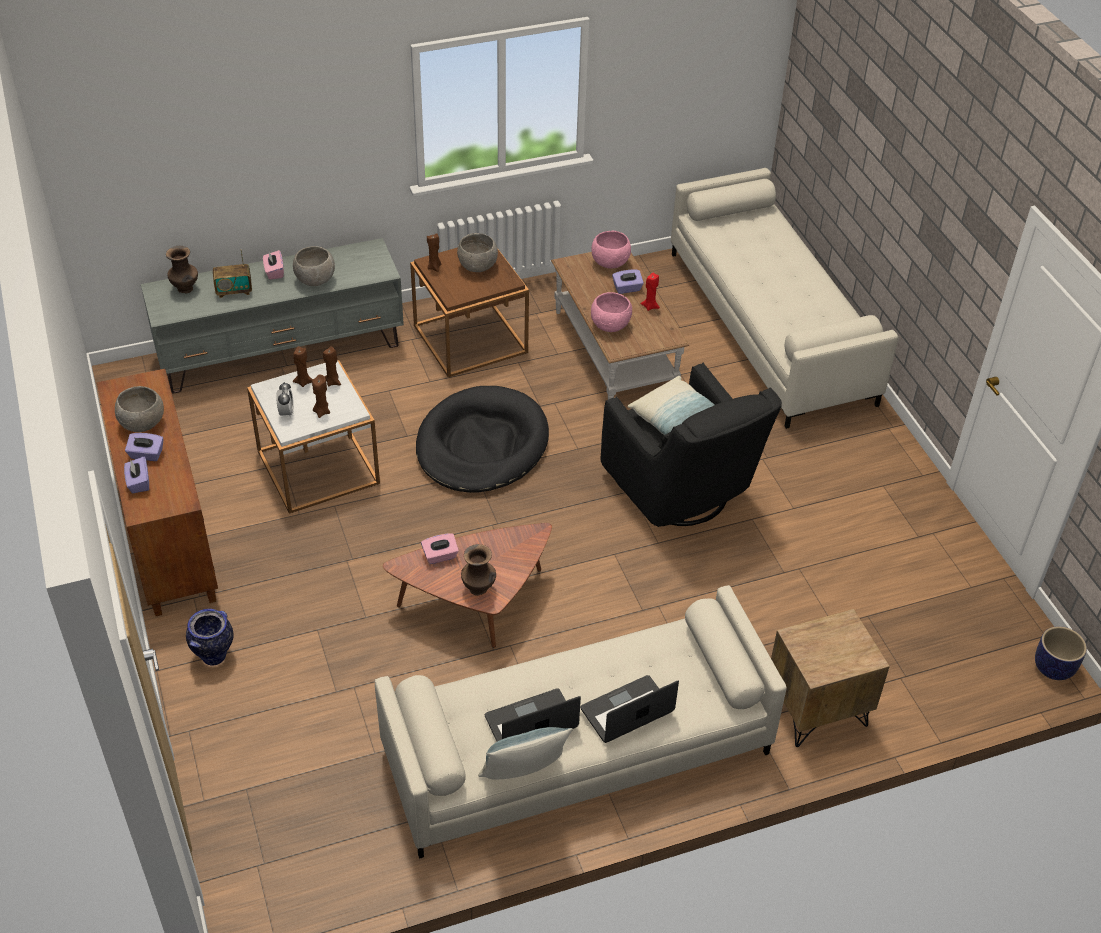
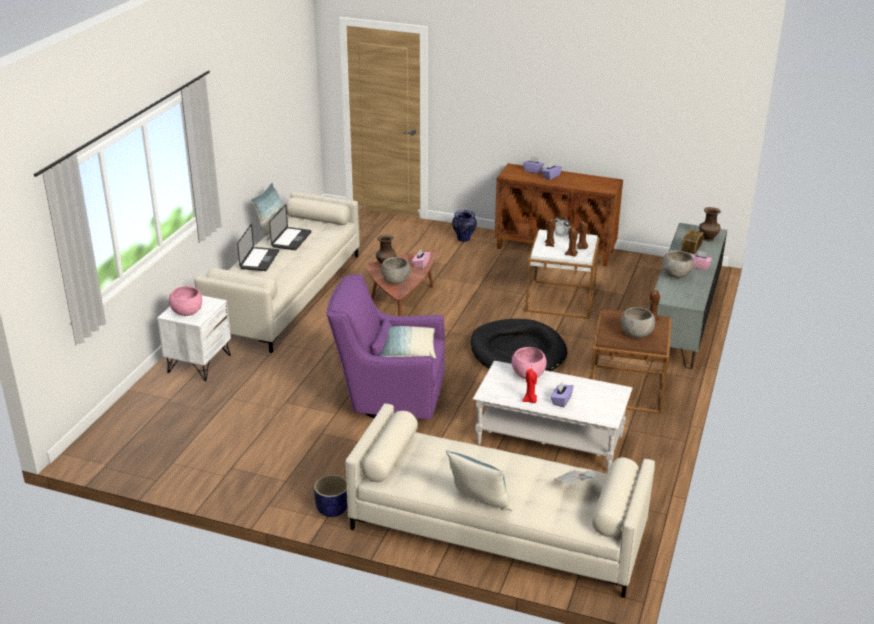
camera: 130 degrees right, 15 degrees down
grey bowl [115,386,164,432] -> grey bowl moved to [381,257,410,284]
brown coffee table [551,252,689,400] -> white coffee table [473,361,633,472]
pink bowl [591,231,631,269] -> pink bowl moved to [169,286,202,316]
black armchair [601,363,782,527] -> purple armchair [327,275,445,419]
brown nightstand [771,609,890,747] -> white nightstand [157,295,231,381]
planter [1035,626,1087,680] -> planter moved to [314,475,348,517]
none -> pillow [446,450,513,511]
none -> newspaper [554,470,600,484]

